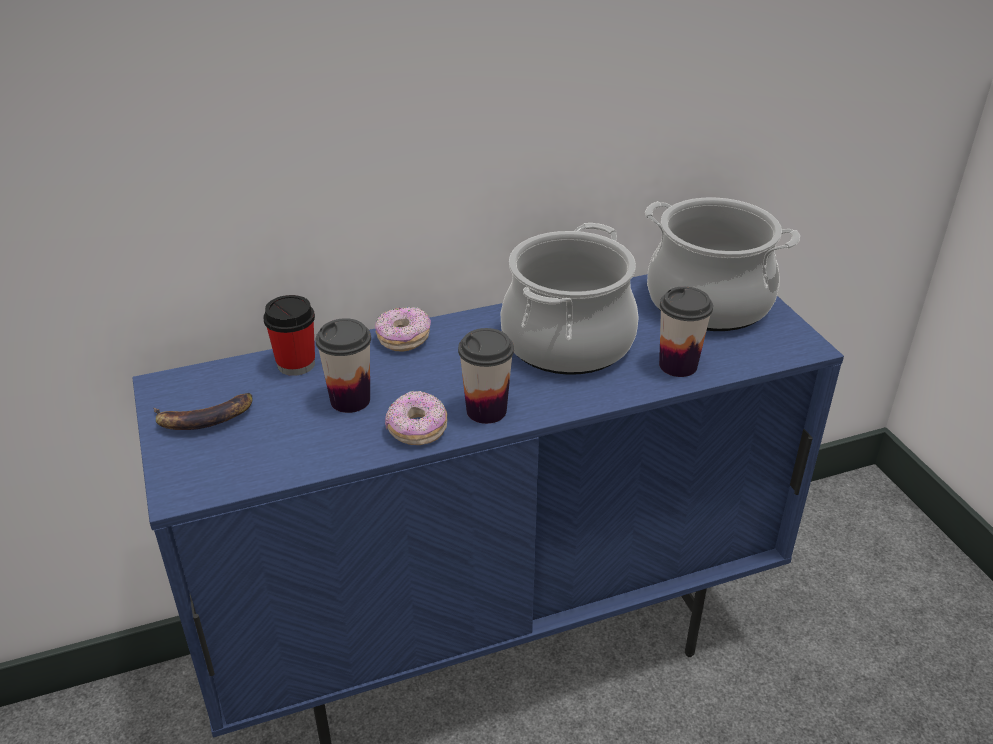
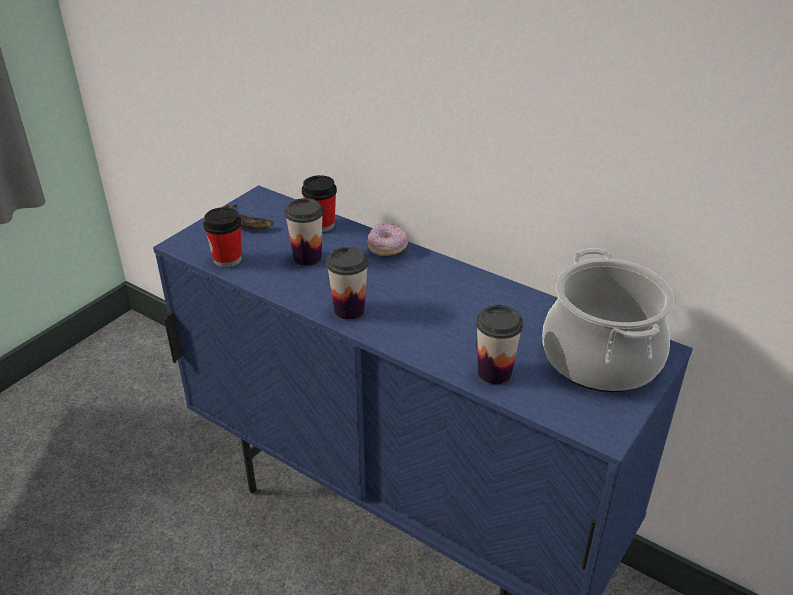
camera: 55 degrees right, 0 degrees up
donut [385,391,448,445] -> none
cooking pot [501,223,639,375] -> none
none -> cup [203,207,242,268]

